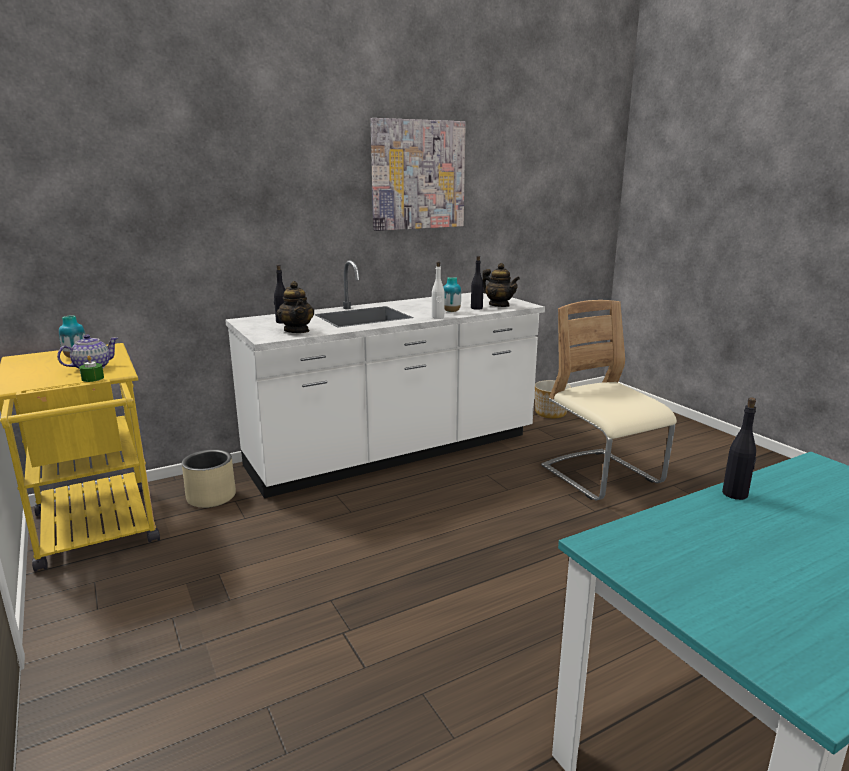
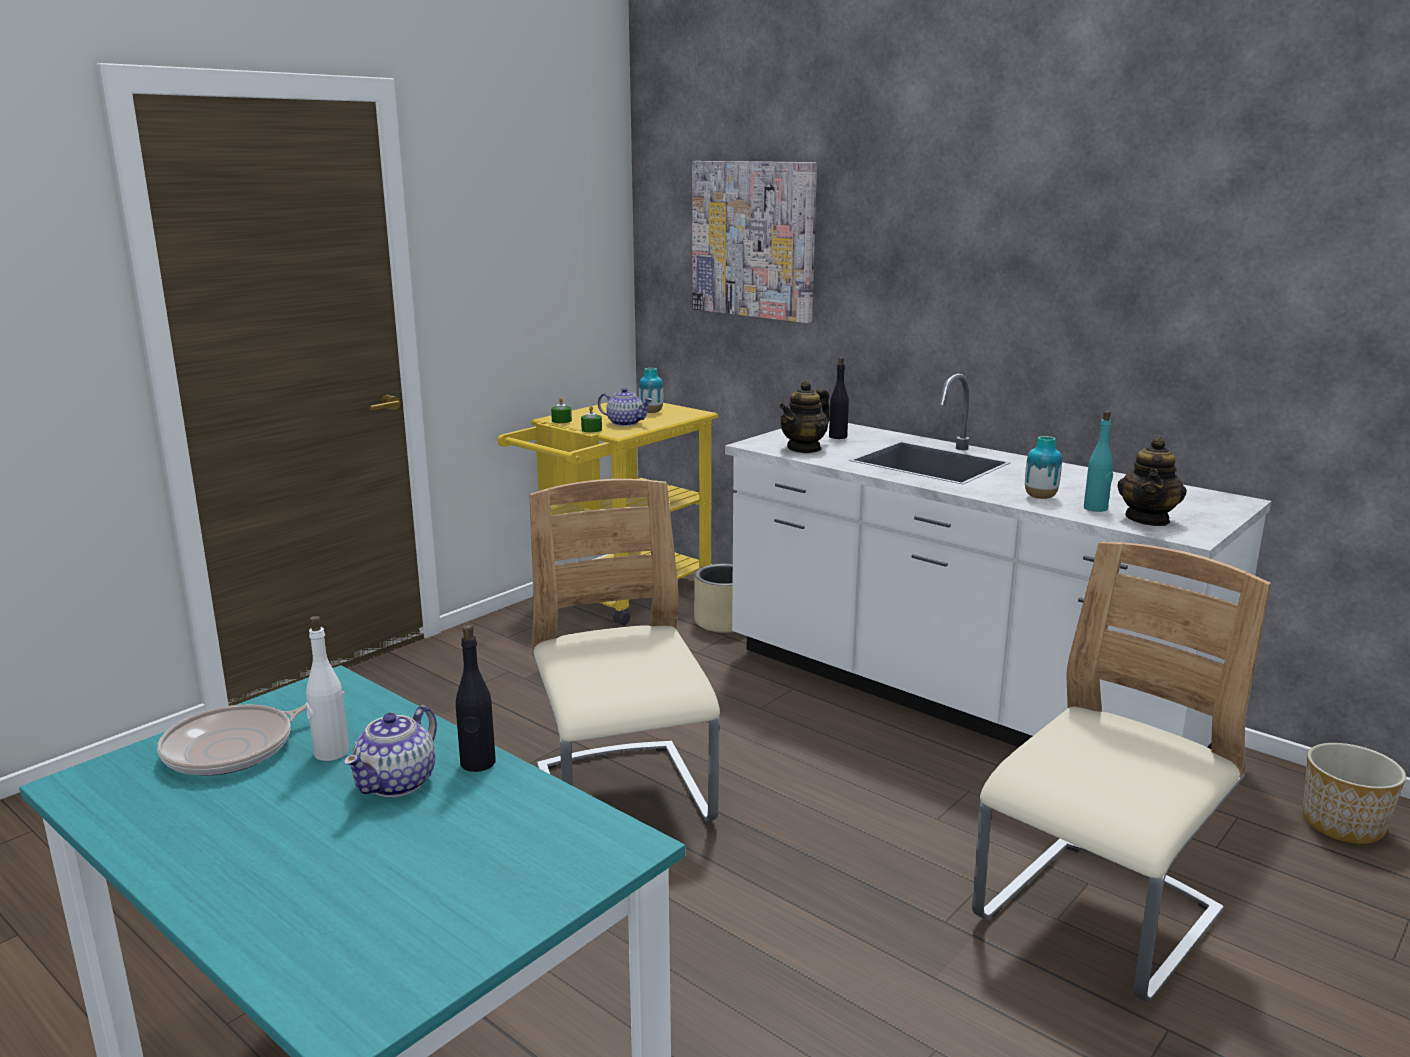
camera: 70 degrees right, 0 degrees up
picture [370,118,466,231] -> picture moved to [692,161,817,323]
white bottle [432,262,445,319] -> white bottle moved to [306,616,349,761]
black bottle [471,256,484,310] -> turquoise bottle [1084,411,1113,512]
none -> frying pan [157,691,345,776]
none -> teapot [344,705,437,797]
none -> beige chair [529,479,720,821]
none -> green candle [551,397,572,423]

